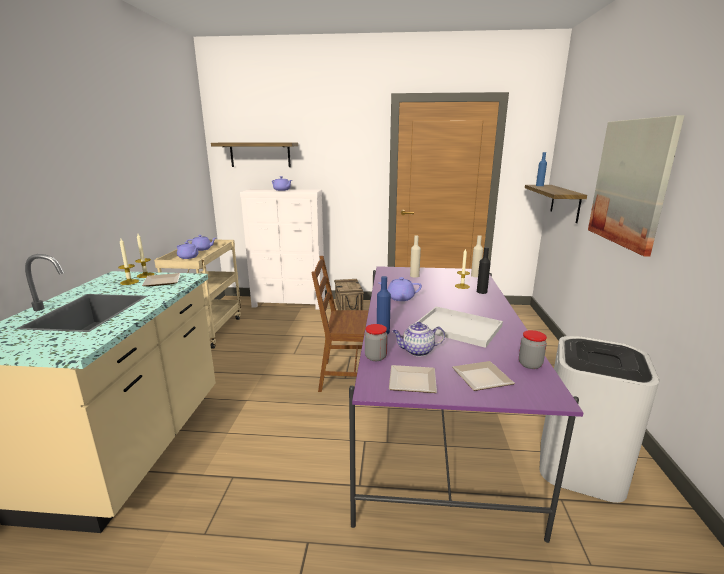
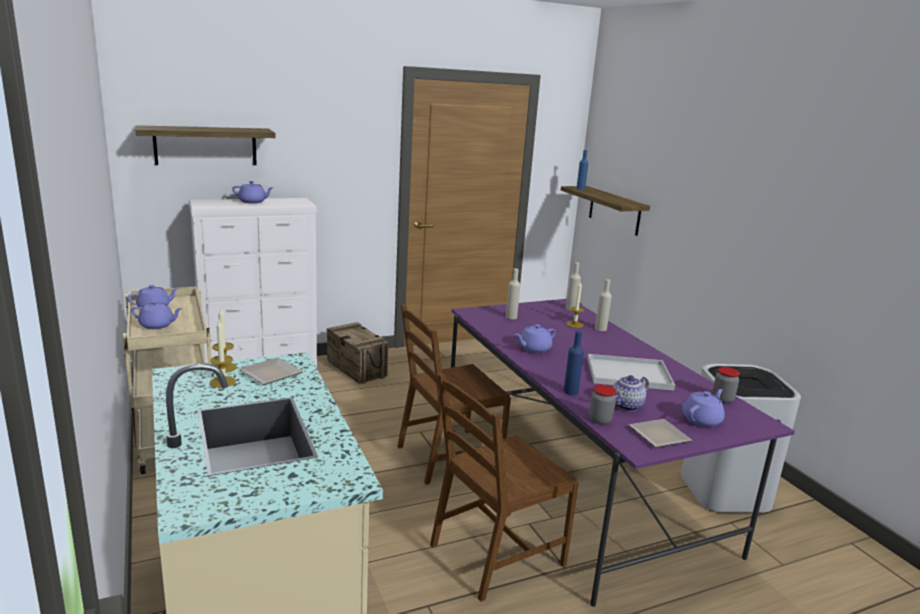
camera: 30 degrees left, 0 degrees up
plate [452,361,515,391] -> purple teapot [682,389,725,427]
black bottle [477,247,491,294] -> beige bottle [595,279,612,331]
picture [588,115,685,257] -> none
none -> brown chair [430,373,579,602]

